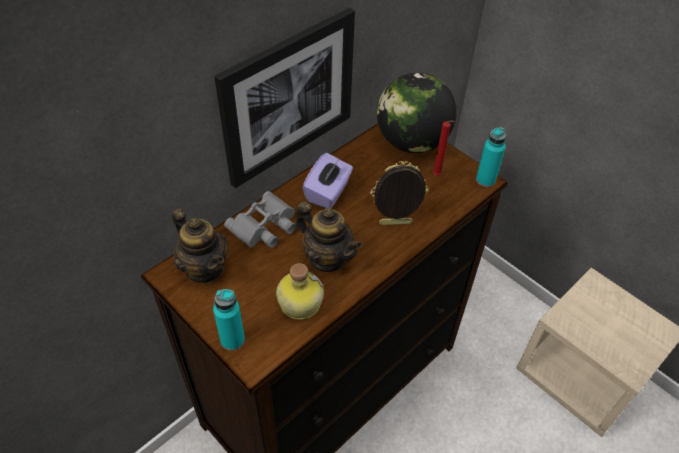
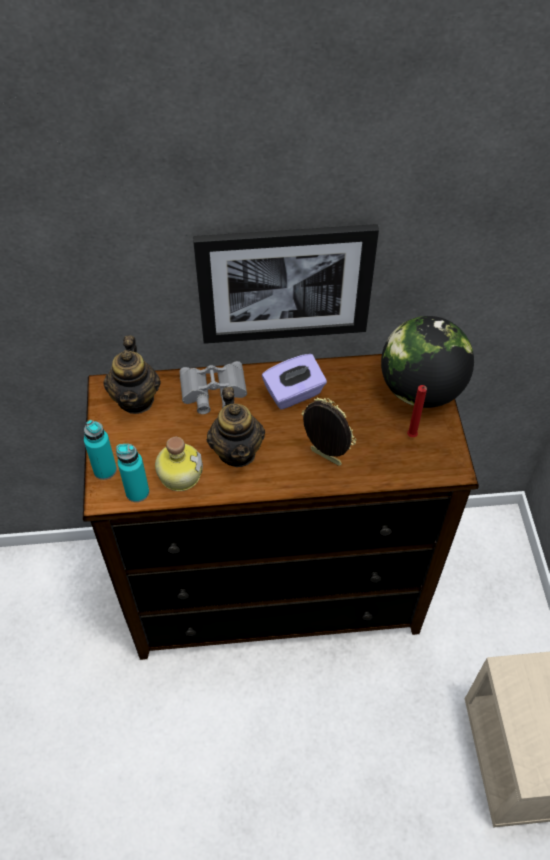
camera: 40 degrees right, 5 degrees up
turquoise bottle [476,127,506,187] -> turquoise bottle moved to [116,444,149,502]

